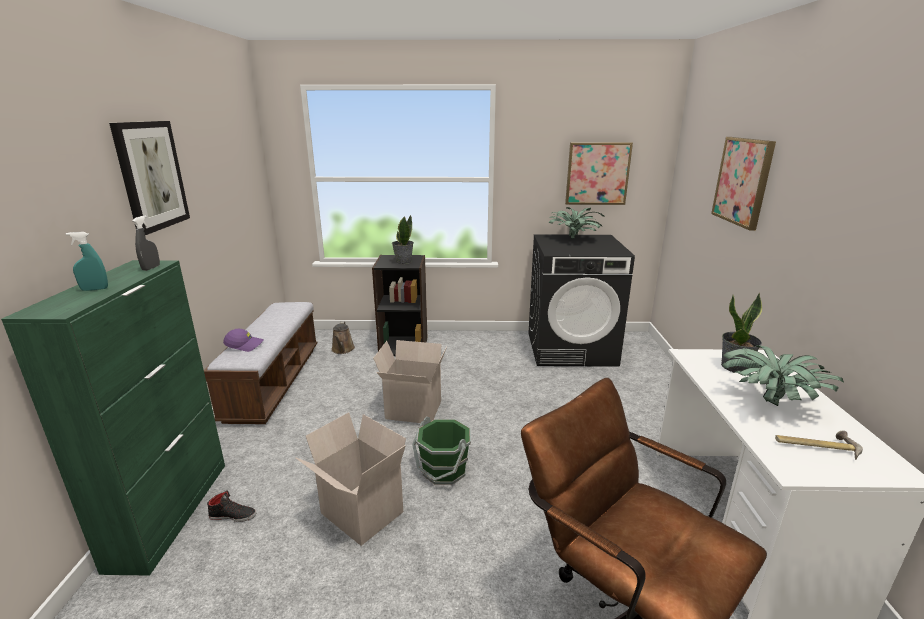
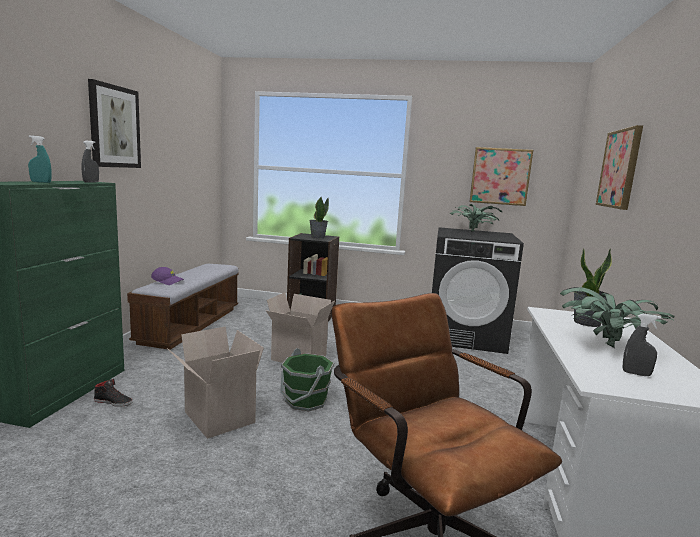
camera: 10 degrees right, 10 degrees down
brown watering can [331,321,355,354] -> none
hammer [775,430,863,460] -> grey spray bottle [623,314,661,376]

